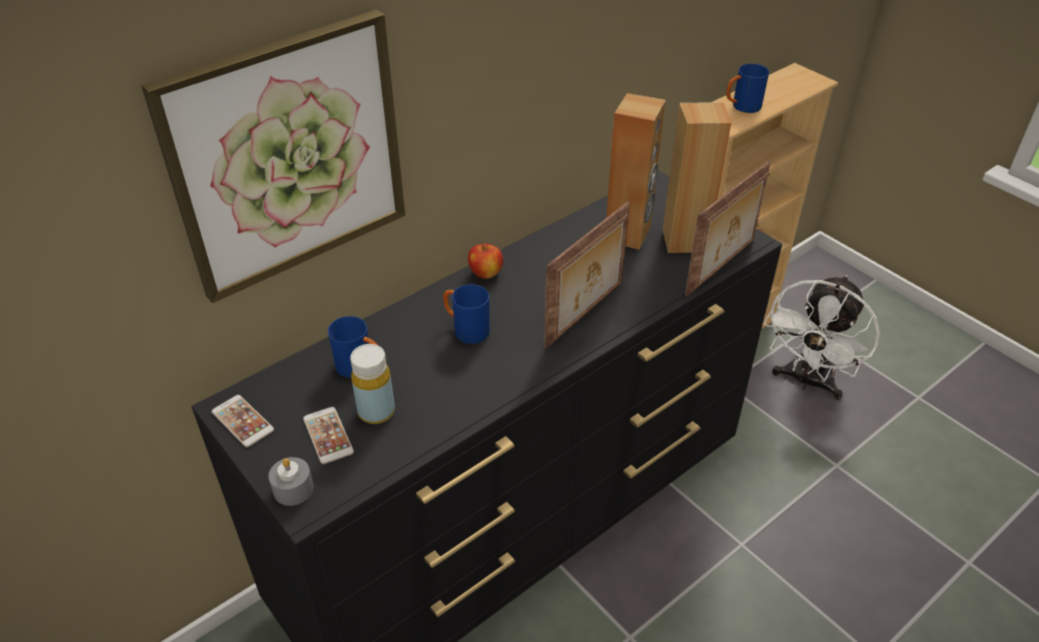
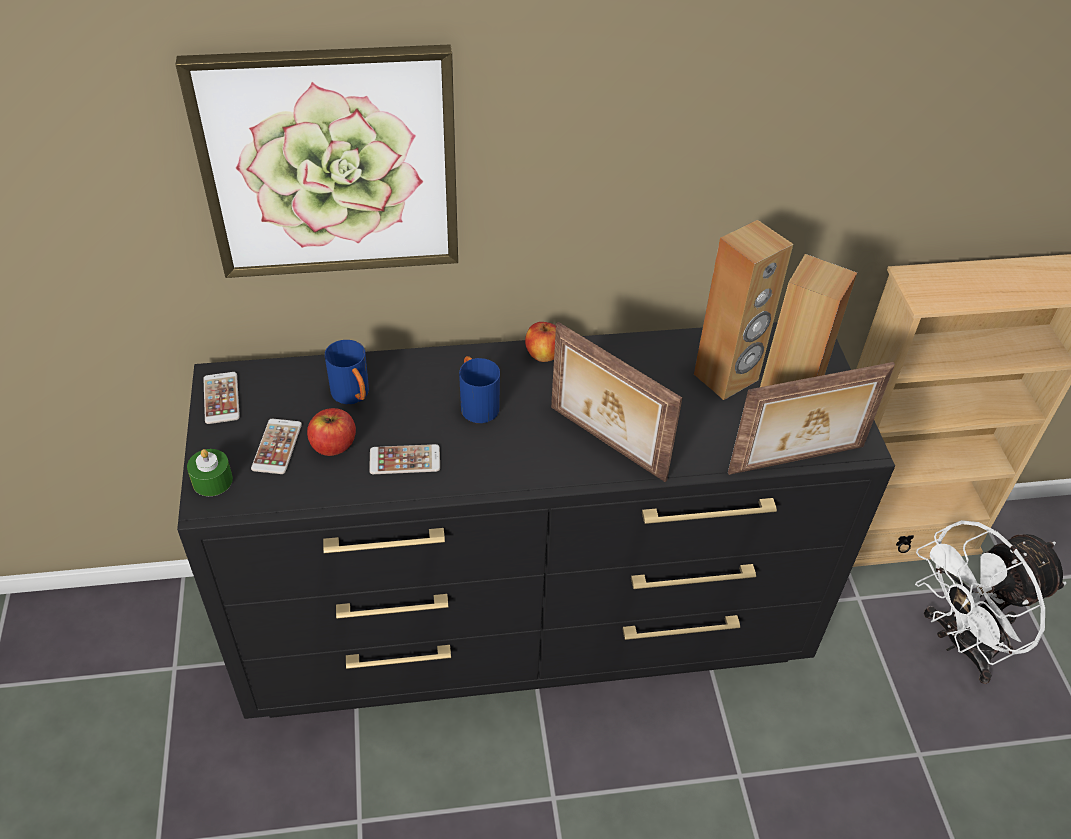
camera: 30 degrees right, 5 degrees up
grey candle [269,457,314,506] -> green candle [187,449,233,496]
yellow bottle [350,344,395,424] -> apple [307,408,356,456]
picture frame [544,201,630,349] -> picture frame turned 60 degrees clockwise [551,322,682,482]
blue mug [726,64,769,113] -> none
none -> phone [369,444,440,474]

